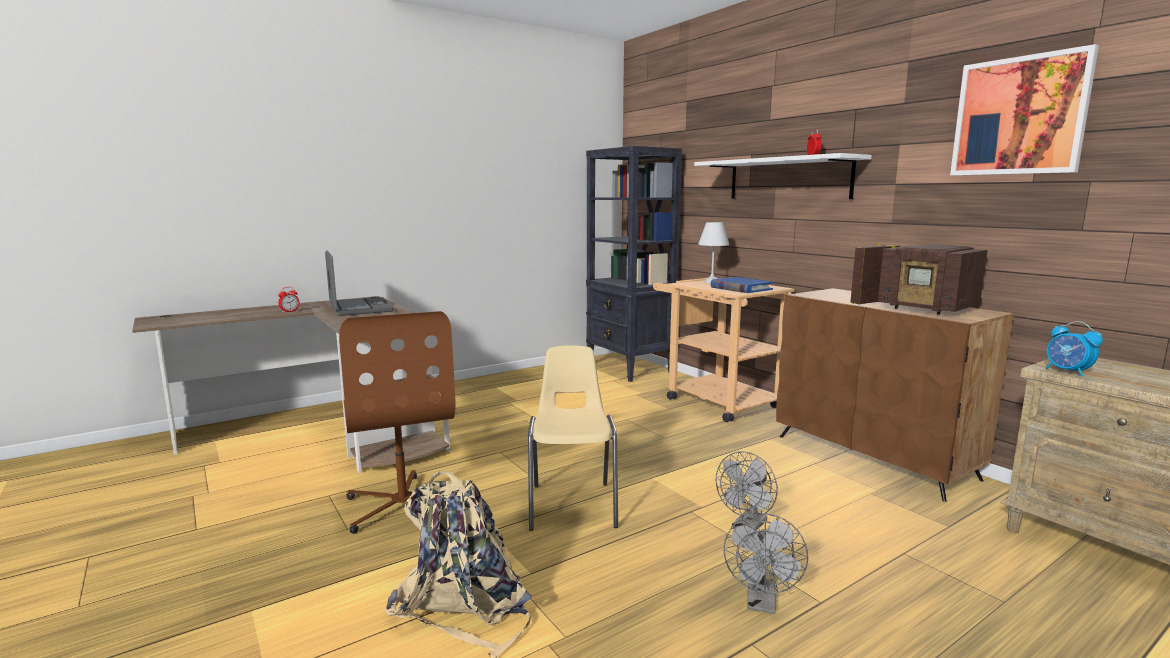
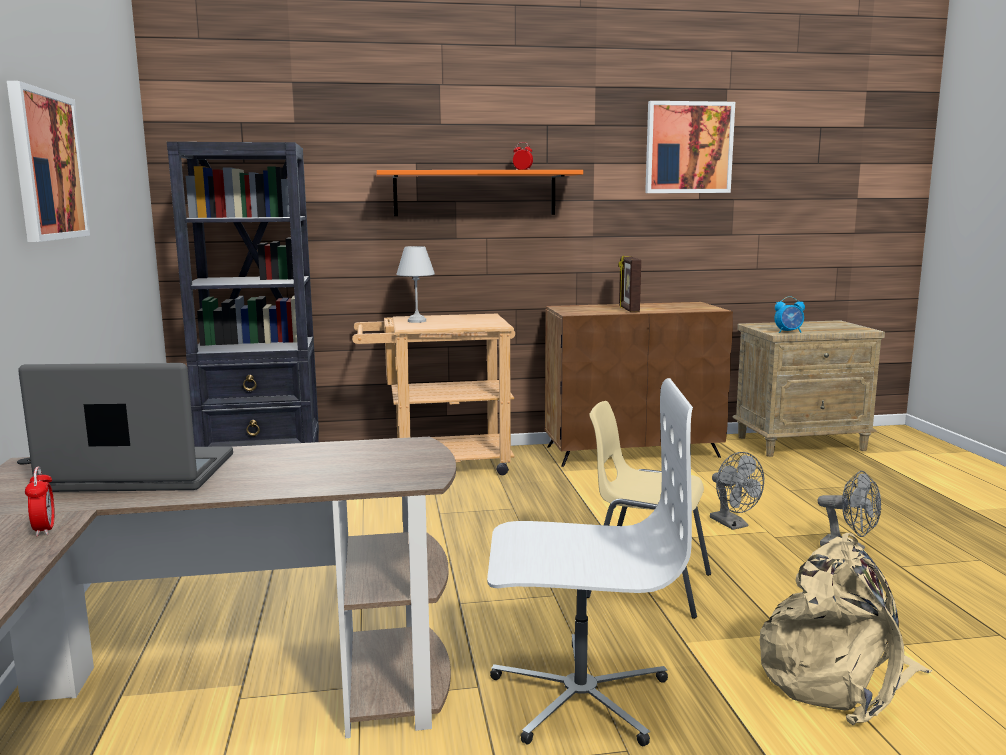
camera: 65 degrees left, 0 degrees up
brown office chair [339,311,456,534] -> white office chair [487,378,693,746]
white shelf [694,153,872,199] -> orange shelf [376,170,583,216]
blue book [711,277,774,293] -> none
radio [878,244,988,315] -> none
none -> picture [7,81,90,242]

